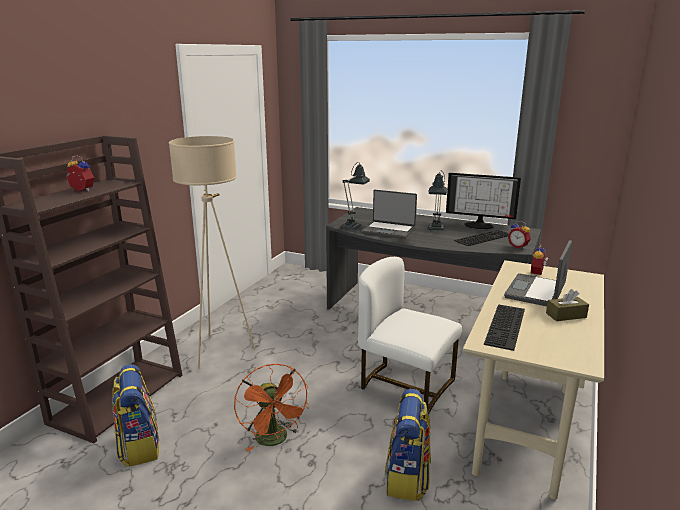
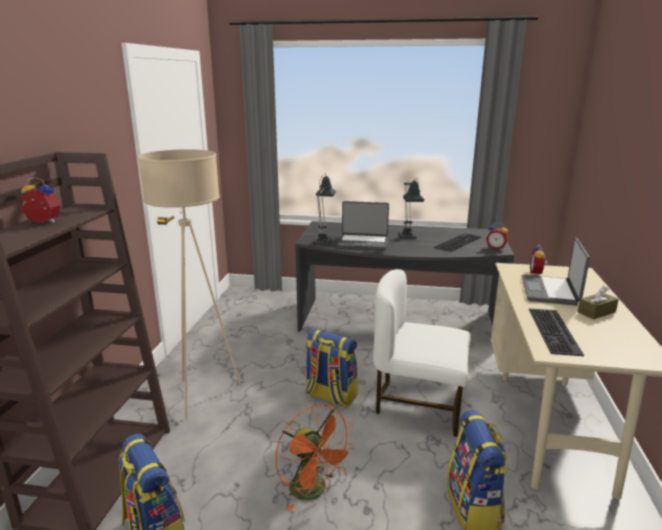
camera: 15 degrees left, 0 degrees up
monitor [446,173,521,229] -> none
none -> backpack [306,328,358,408]

